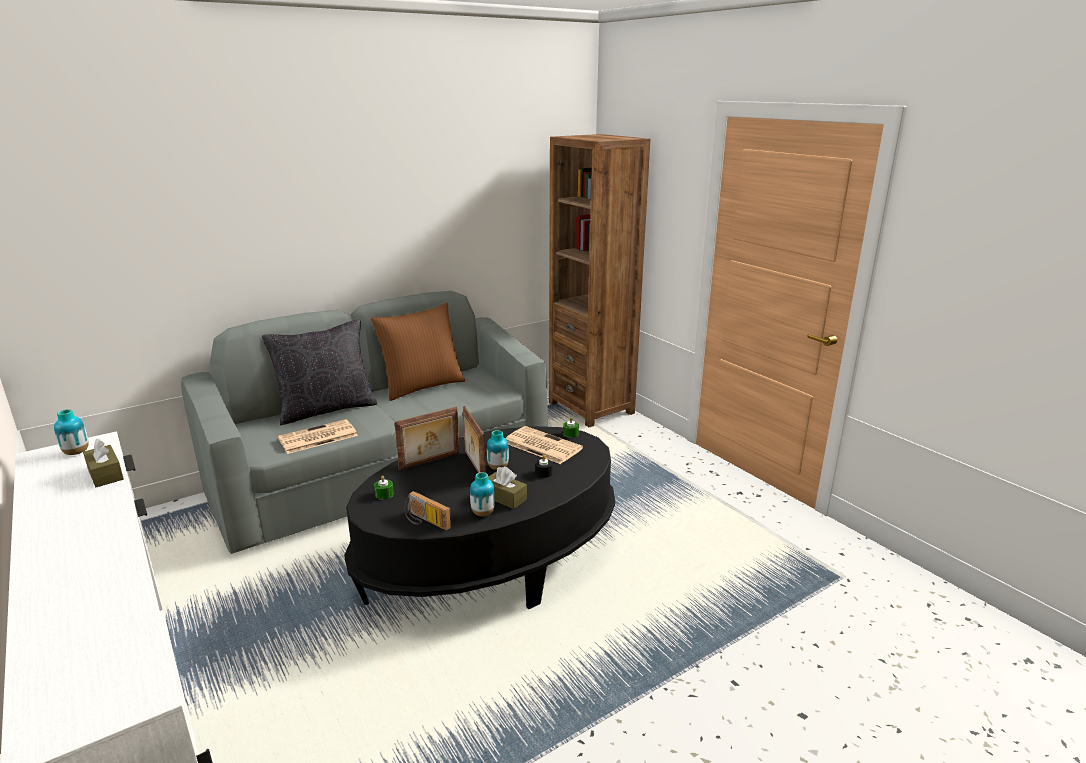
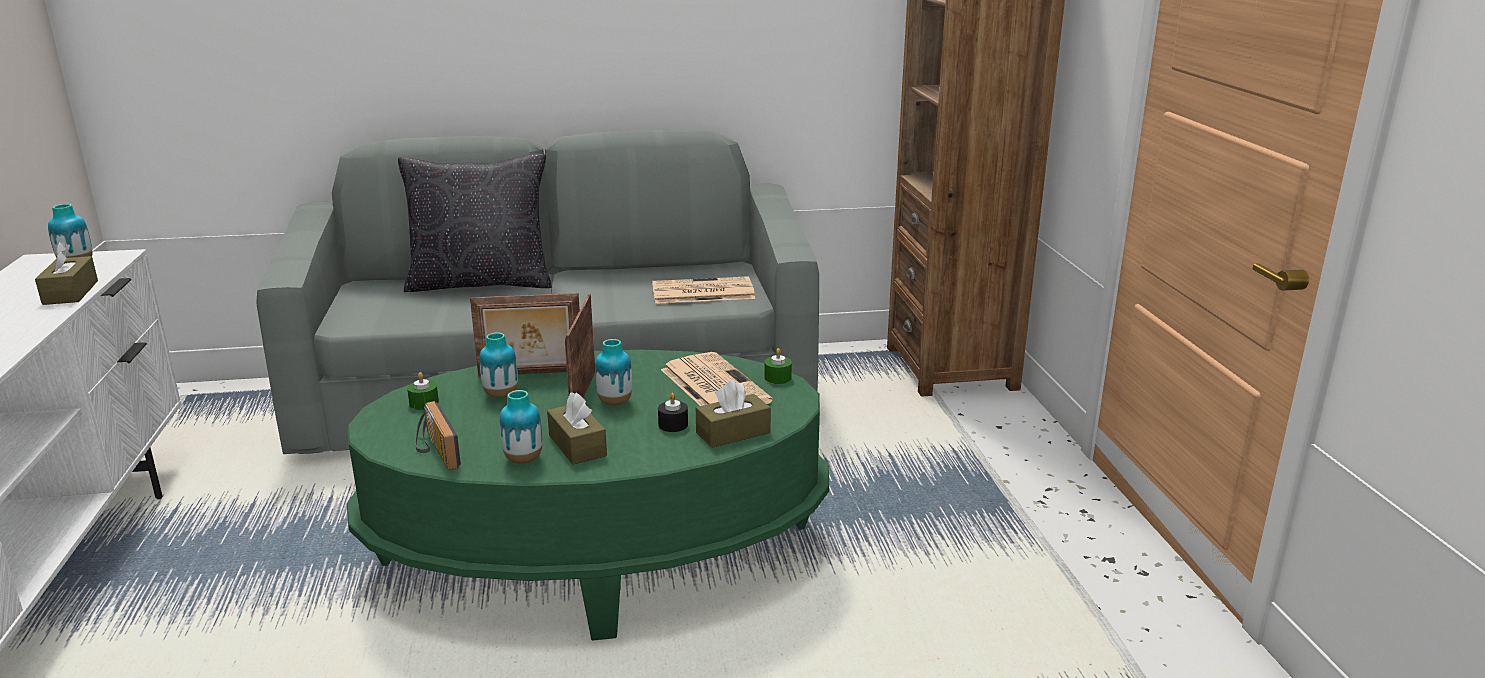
camera: 25 degrees right, 0 degrees up
newspaper [278,419,358,454] -> newspaper moved to [652,276,755,304]
black coffee table [344,426,615,609] -> green coffee table [347,350,829,640]
brown pillow [371,303,465,401] -> none
none -> vase [480,333,518,398]
none -> brown tissue box [696,380,771,448]

